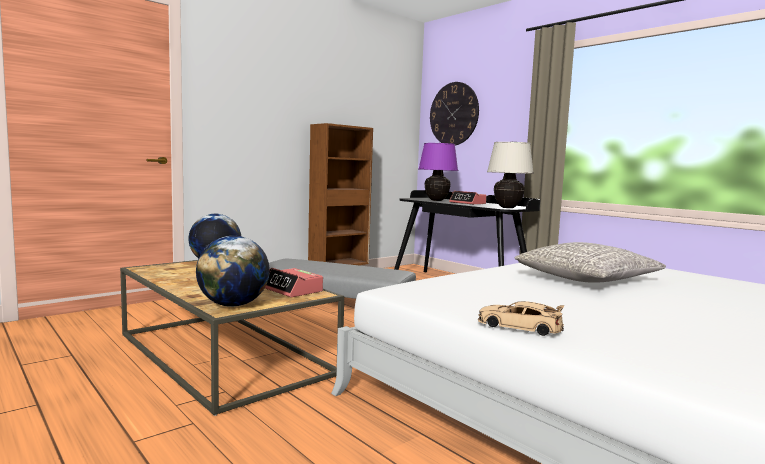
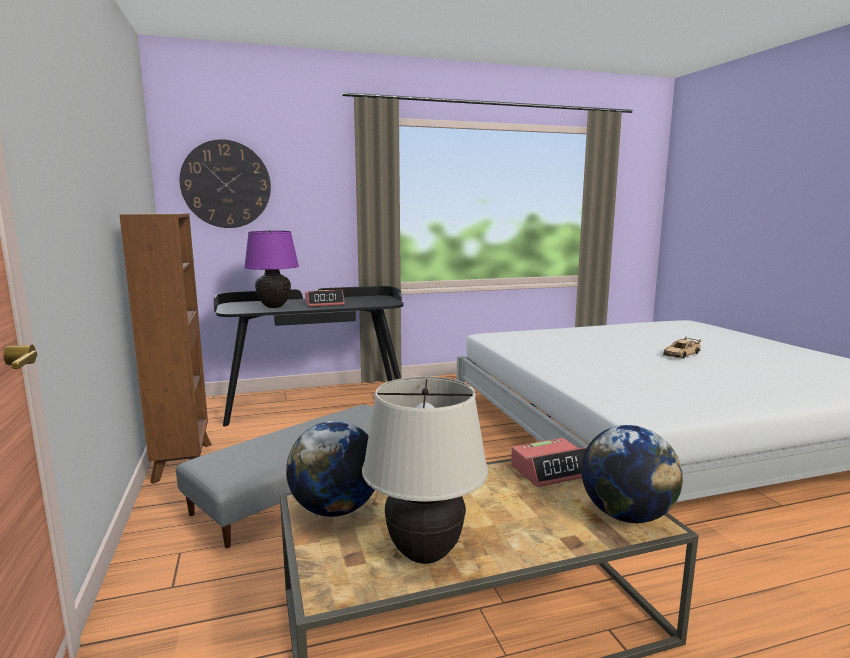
camera: 65 degrees left, 5 degrees up
beige toy car [478,301,565,336] -> beige toy car moved to [663,336,701,359]
beige table lamp [487,142,534,208] -> beige table lamp moved to [362,376,488,564]
grey pillow [515,242,666,283] -> none

